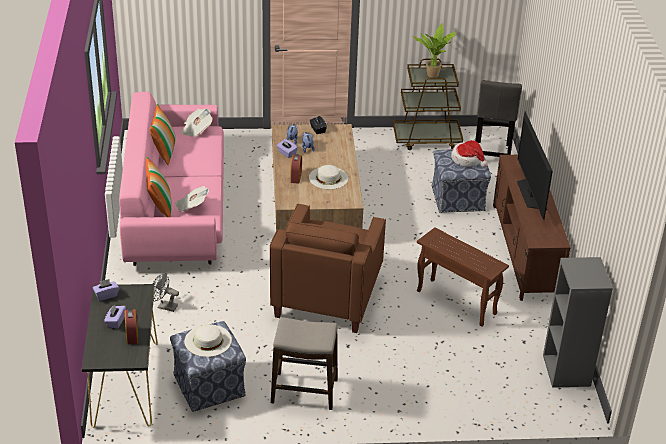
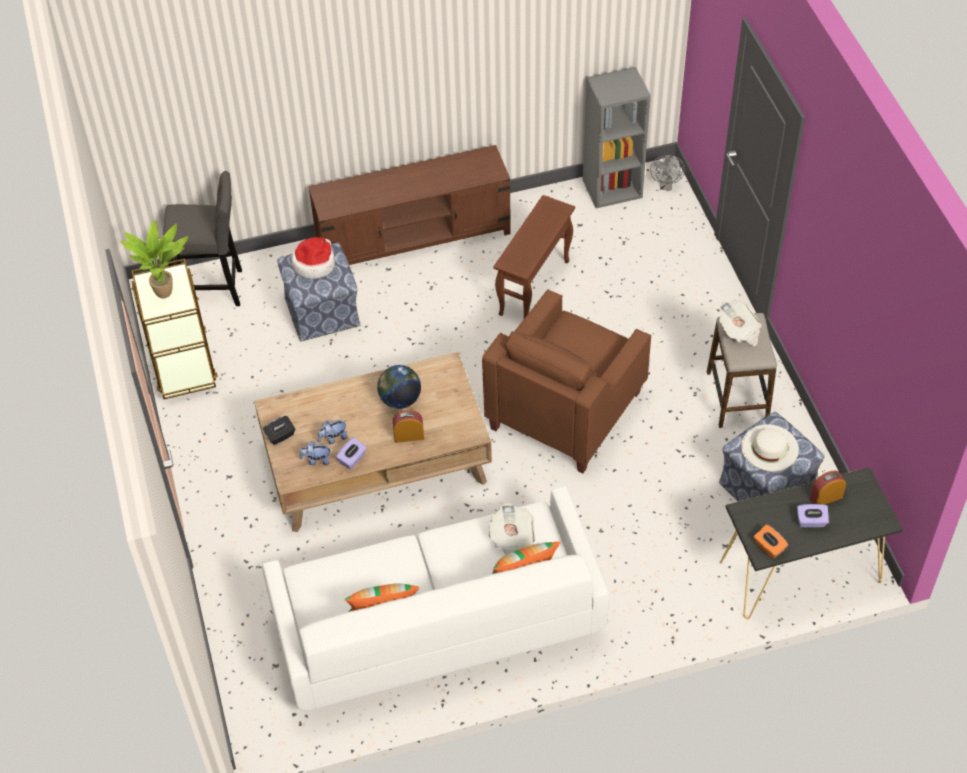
camera: 100 degrees left, 15 degrees up
purple tissue box [93,279,119,301] -> orange tissue box [754,524,788,559]
pink sofa [119,92,224,266] -> white sofa [262,486,609,711]
grey fan [153,273,179,312] -> grey fan moved to [650,155,685,190]
newspaper [181,109,213,137] -> newspaper moved to [719,300,762,346]
brown armchair [270,203,386,333] -> brown armchair turned 120 degrees clockwise [482,289,651,473]
white hat [309,165,348,189] -> globe [377,365,421,409]
television [517,112,553,220] -> none

